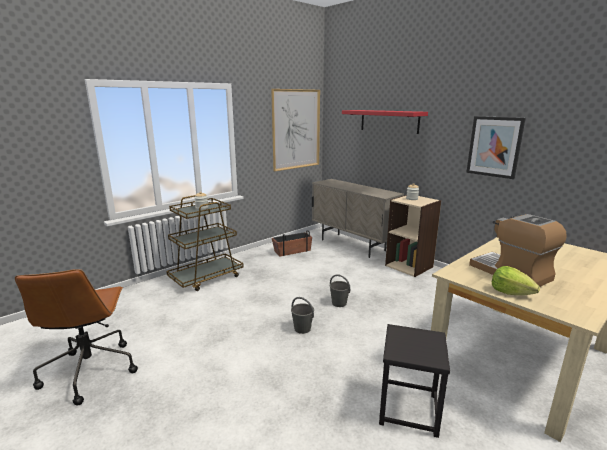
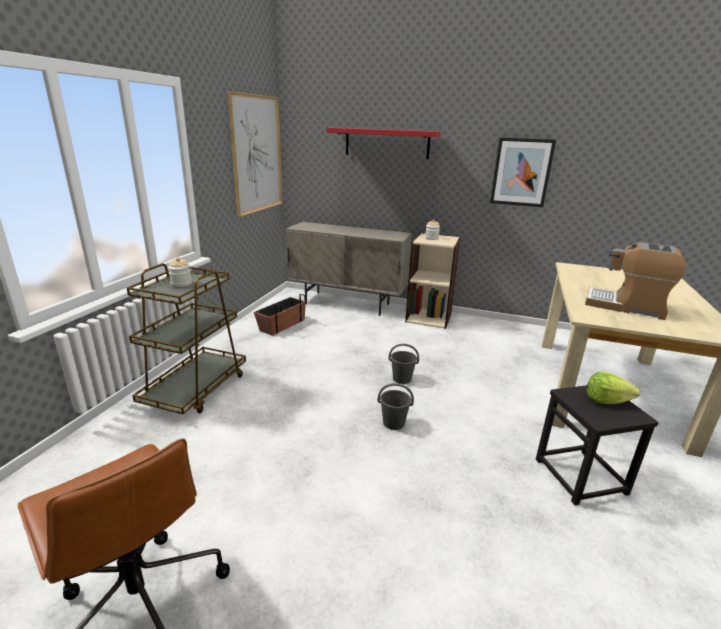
camera: 30 degrees left, 5 degrees up
lettuce [492,266,540,295] -> lettuce moved to [587,372,640,404]

